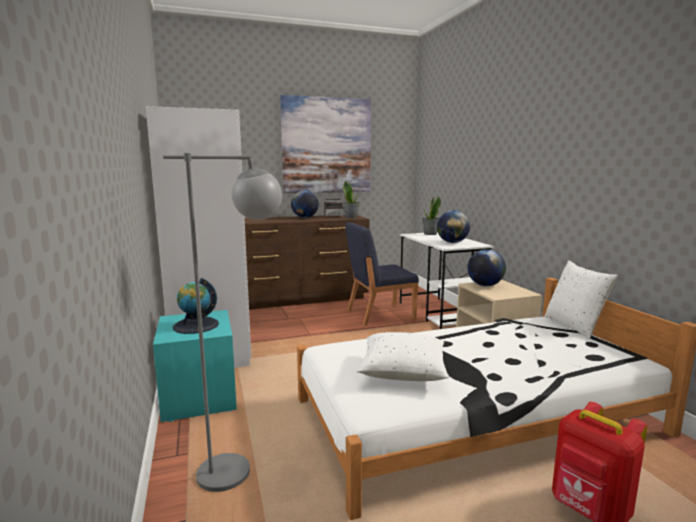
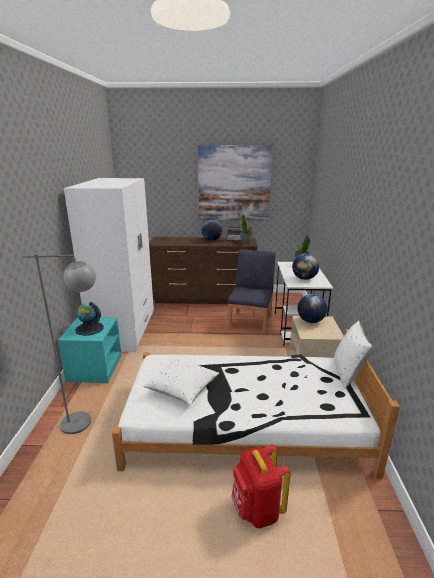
camera: 20 degrees right, 10 degrees up
blue chair [345,222,419,326] -> blue chair turned 105 degrees clockwise [228,249,276,335]

